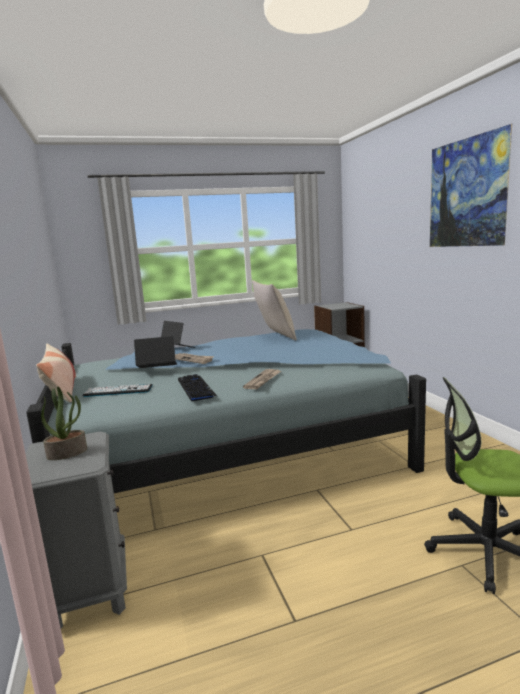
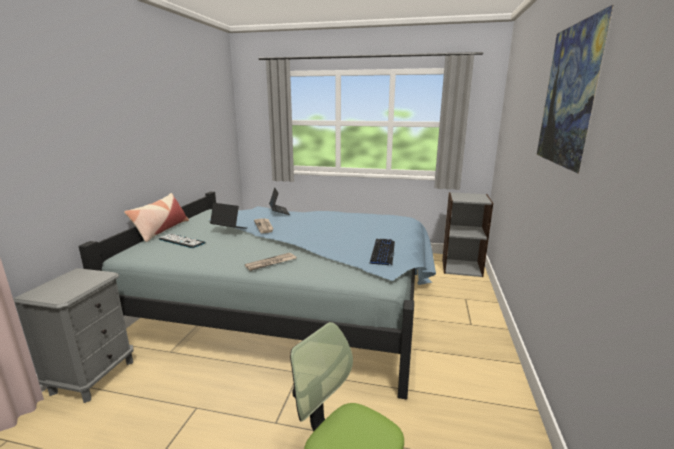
camera: 30 degrees right, 5 degrees up
potted plant [41,387,87,460] -> none
keyboard [178,374,217,401] -> keyboard moved to [370,239,395,265]
beige pillow [252,280,297,340] -> none

